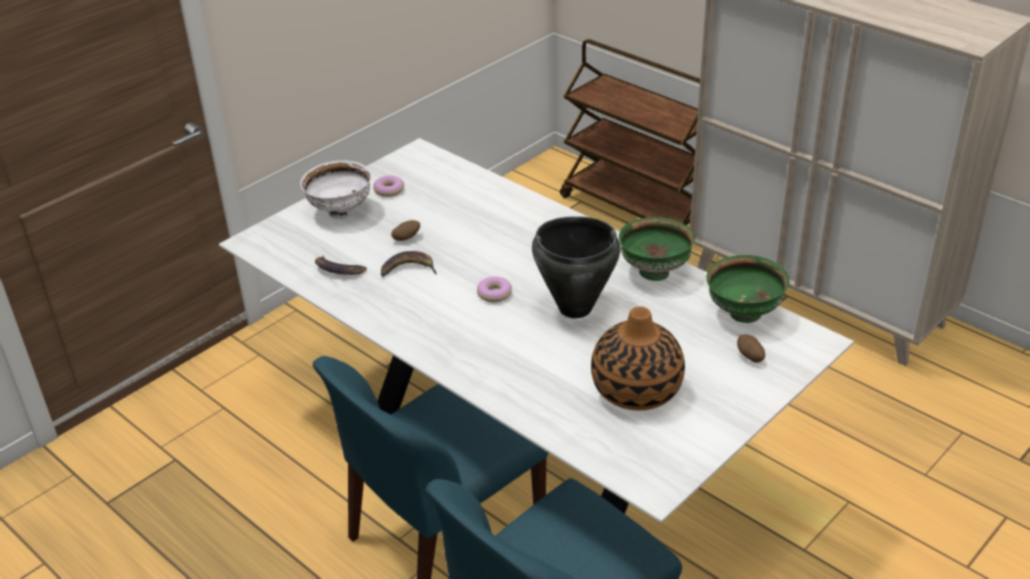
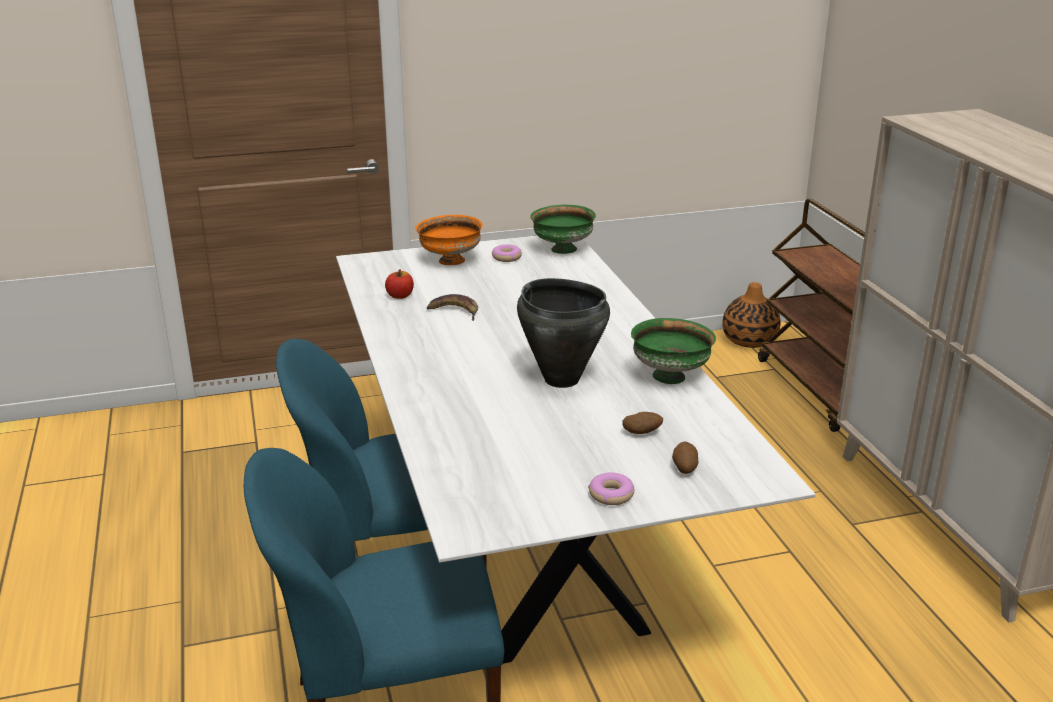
camera: 30 degrees right, 10 degrees down
white bowl [300,160,372,219] -> orange bowl [416,215,483,265]
banana [315,256,367,275] -> apple [385,269,414,299]
potato [391,220,420,241] -> potato moved to [622,412,663,434]
donut [477,277,512,302] -> donut moved to [588,473,634,505]
vase [591,306,685,410] -> vase moved to [722,282,781,348]
green bowl [706,255,789,323] -> green bowl moved to [530,205,596,254]

